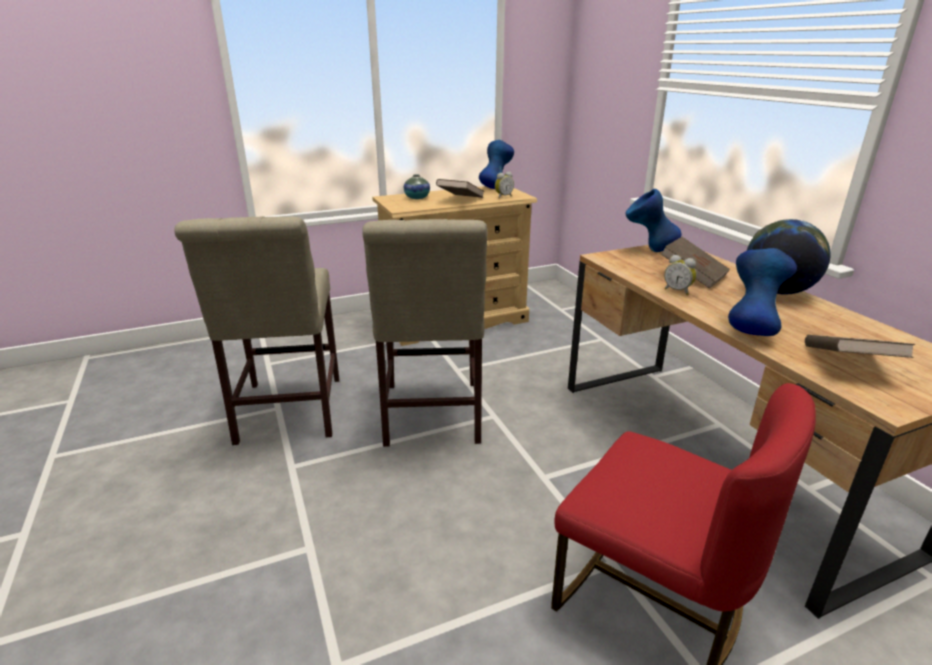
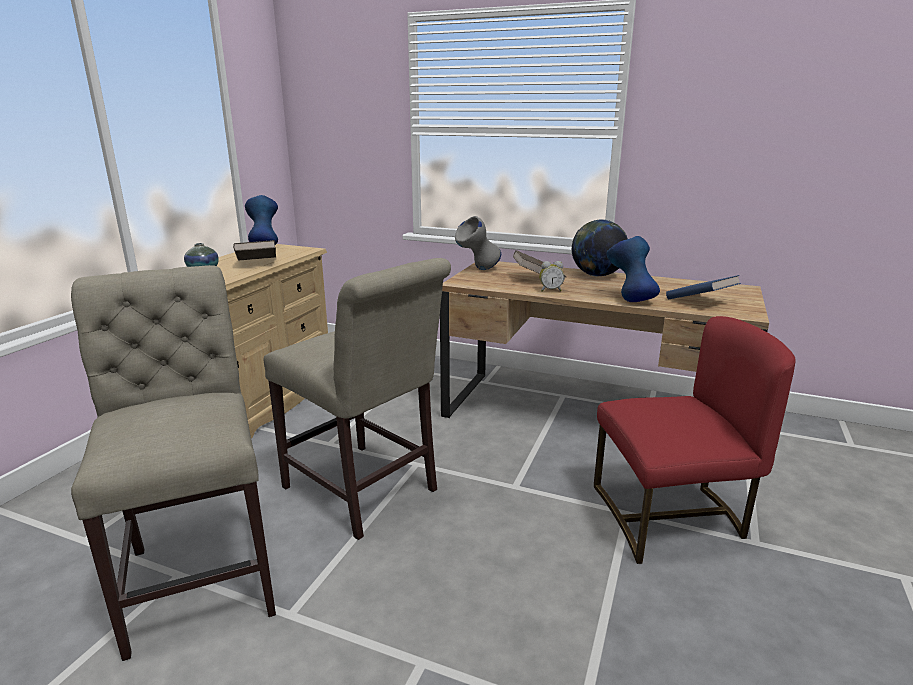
camera: 45 degrees left, 5 degrees down
beige chair [175,216,339,445] -> beige chair turned 150 degrees counterclockwise [71,265,276,661]
alarm clock [495,172,514,198] -> none
blue vase [625,189,682,252] -> grey vase [455,216,501,270]
brown book [805,335,915,358] -> blue book [666,275,741,300]

